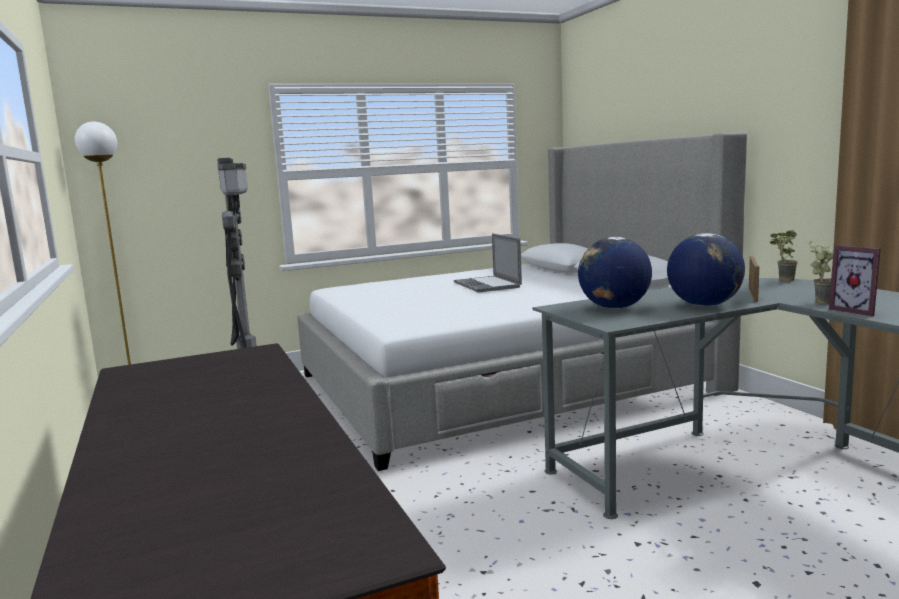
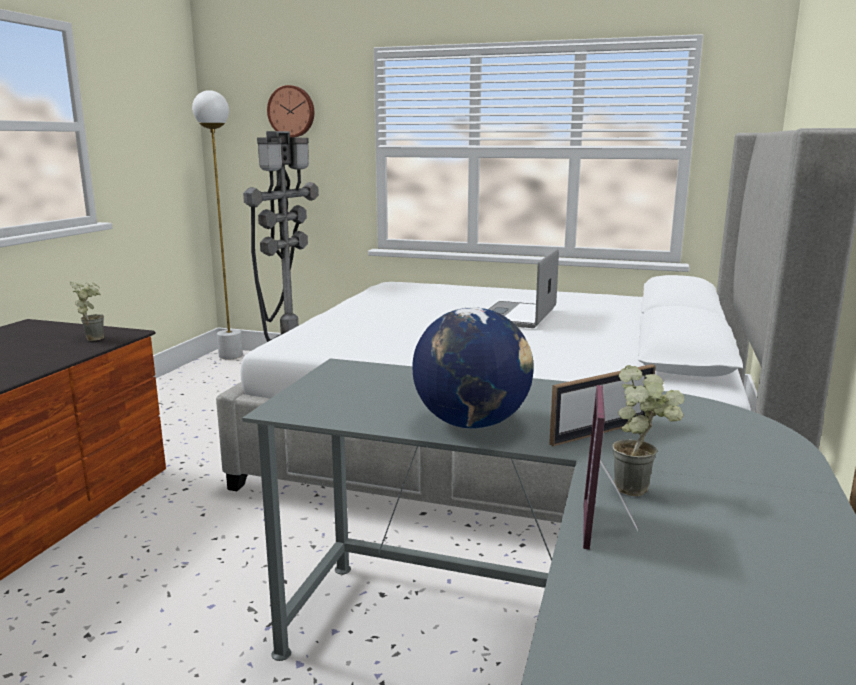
camera: 40 degrees right, 5 degrees up
globe [578,237,652,309] -> none
potted plant [770,230,798,282] -> potted plant moved to [70,281,104,341]
none -> wall clock [267,85,314,137]

